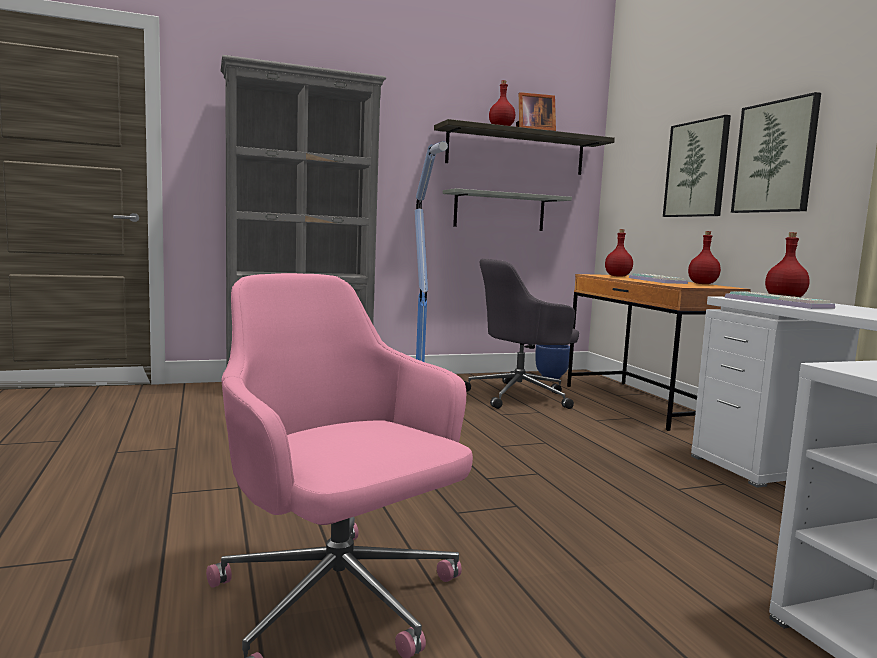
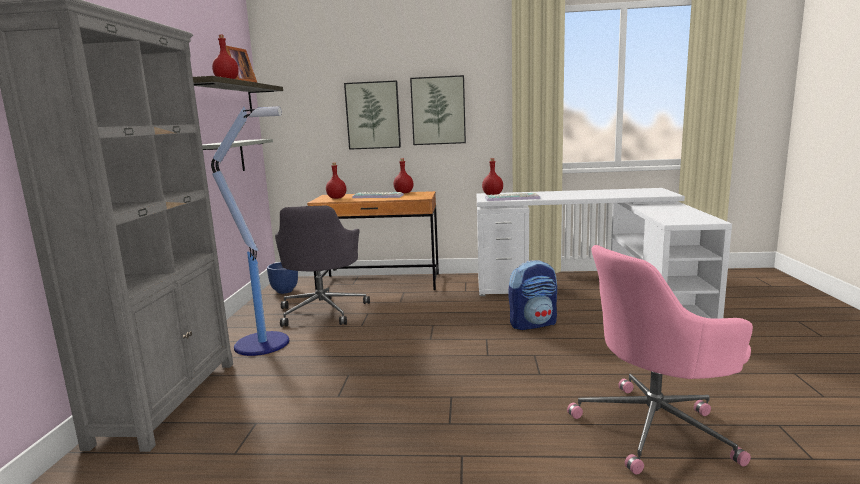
camera: 65 degrees left, 5 degrees up
none -> backpack [508,260,557,330]

